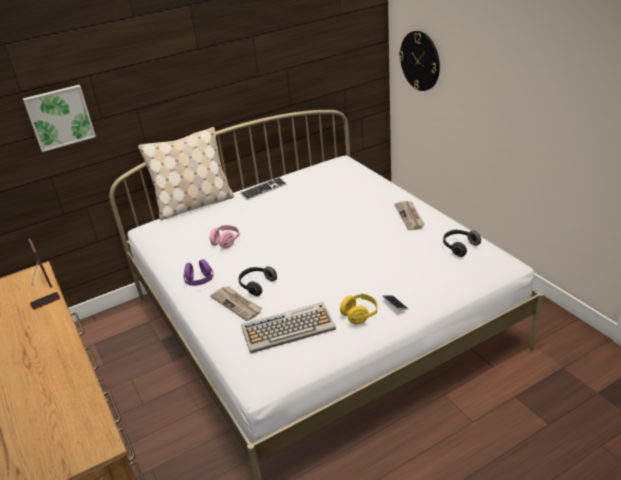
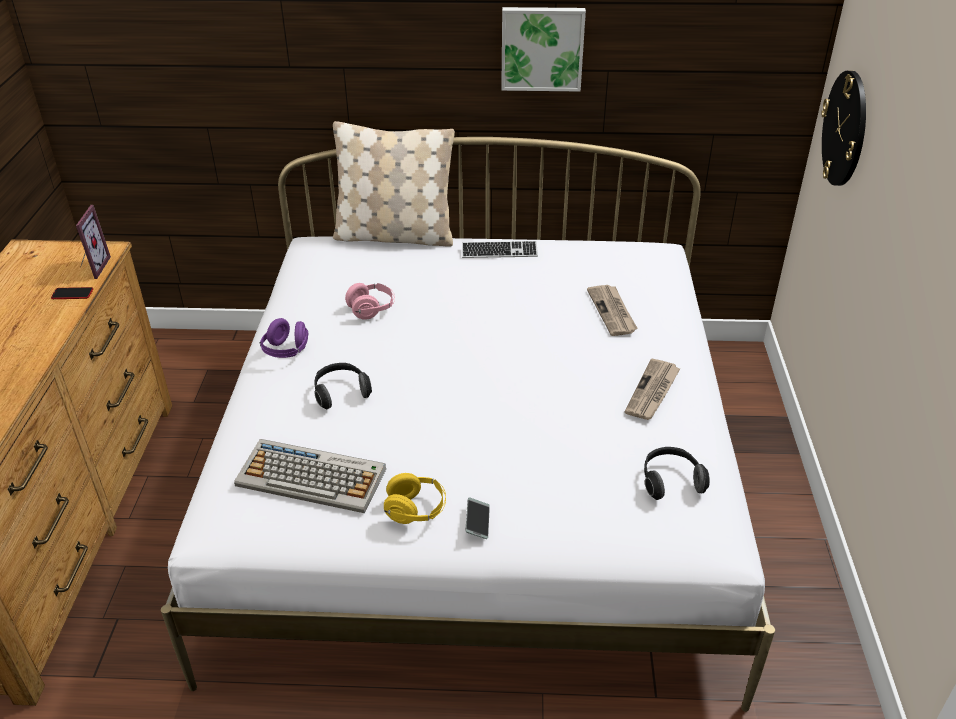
camera: 30 degrees right, 5 degrees up
picture [23,85,96,152] -> picture moved to [501,7,586,91]
newspaper [210,286,262,321] -> newspaper moved to [587,285,637,336]

